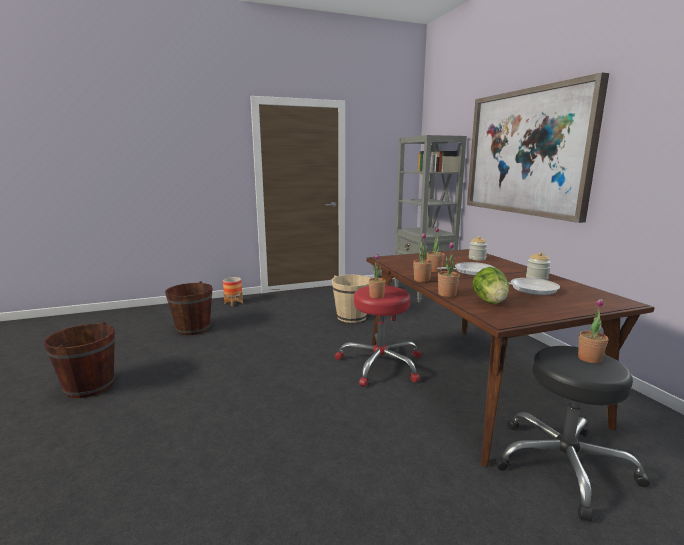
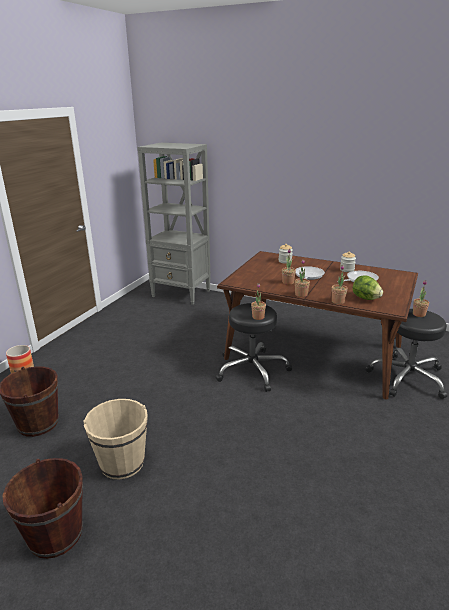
camera: 45 degrees left, 10 degrees up
beige bucket [332,275,370,323] -> beige bucket moved to [84,399,148,479]
red stool [335,285,421,387] -> black stool [216,303,292,392]
picture [467,73,609,223] -> none

